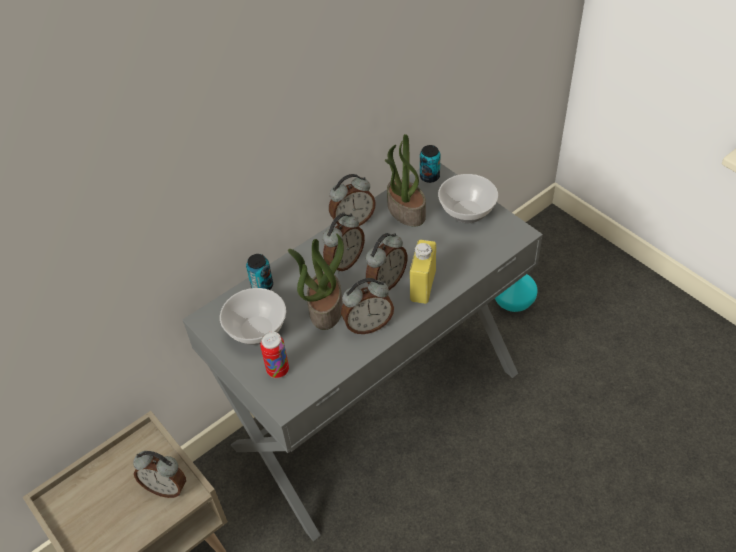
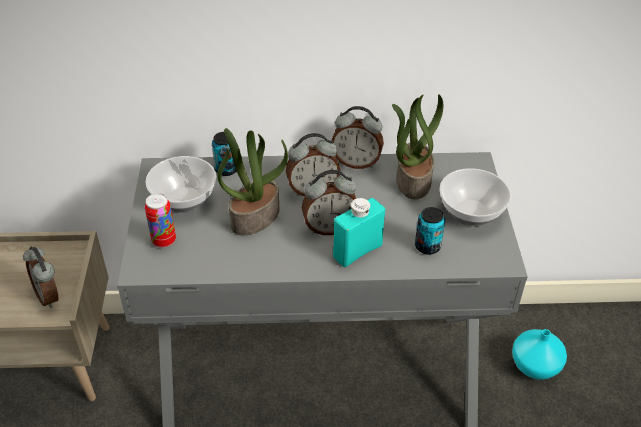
camera: 35 degrees right, 5 degrees down
alarm clock [341,278,394,334] -> none
yellow bottle [410,240,436,304] -> turquoise bottle [333,198,385,267]
can [420,145,440,183] -> can moved to [415,207,445,255]

